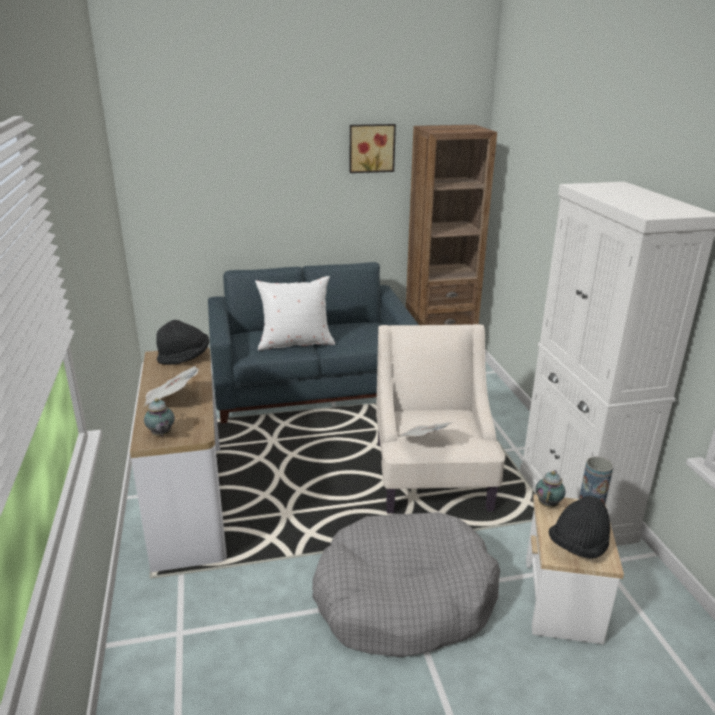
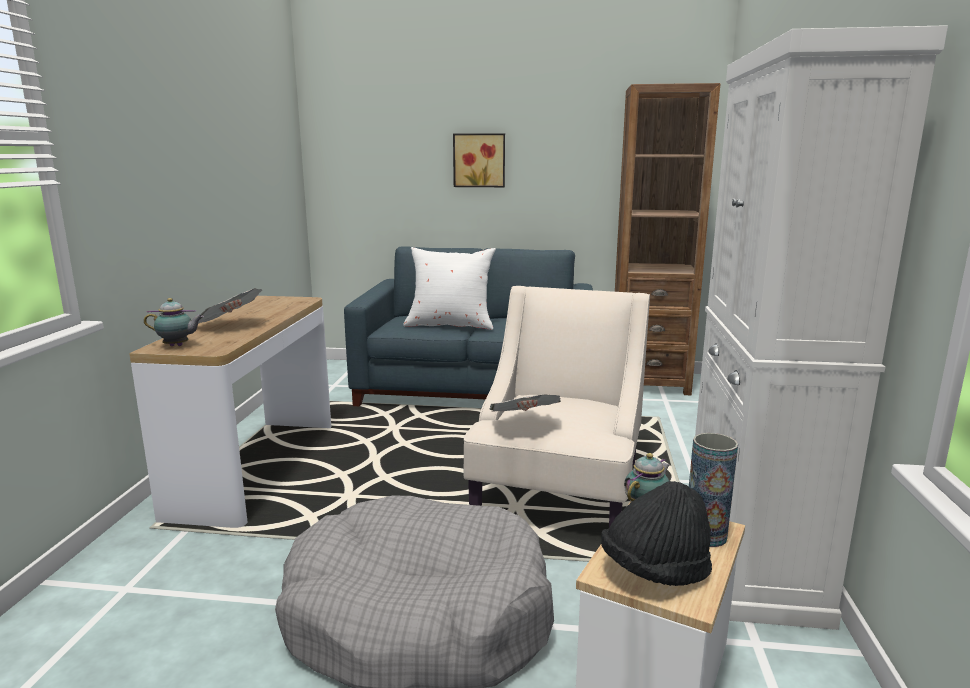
camera: 20 degrees right, 10 degrees down
teapot [144,398,175,436] -> teapot turned 90 degrees counterclockwise [144,298,204,346]
black hat [156,320,209,365] -> none
picture [350,124,396,173] -> picture moved to [453,133,505,187]

